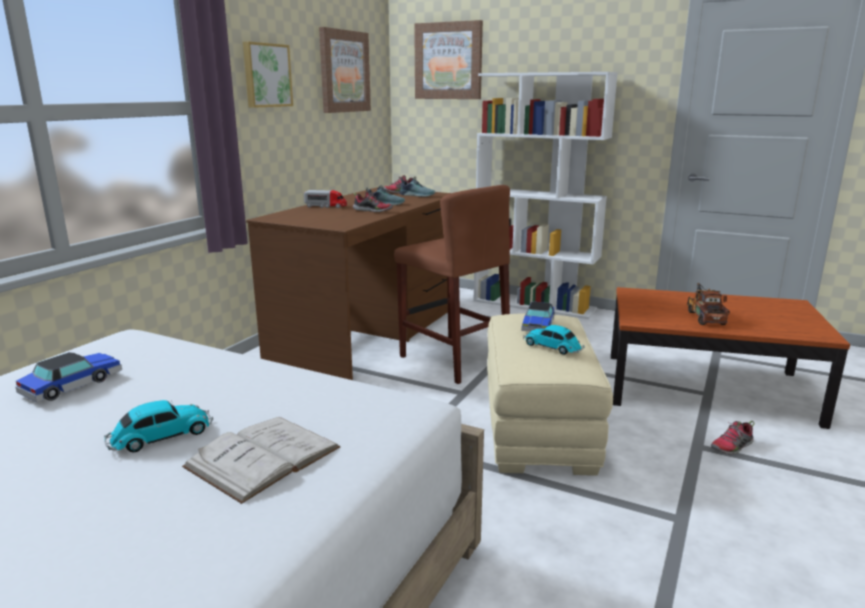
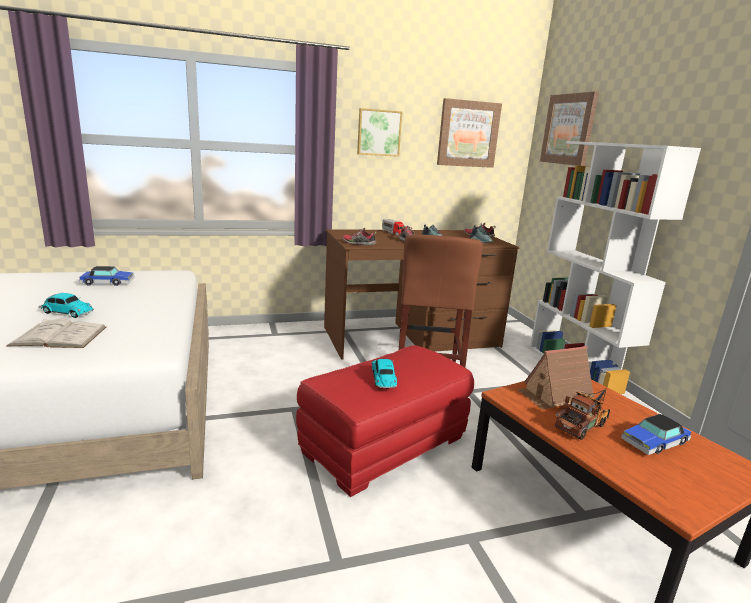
camera: 45 degrees right, 0 degrees up
beige ottoman [487,313,613,476] -> red ottoman [296,345,474,497]
toy car [521,302,555,332] -> toy car moved to [621,414,691,455]
shoe [711,421,754,455] -> shoe moved to [342,228,376,245]
none -> toy house [517,346,594,409]

